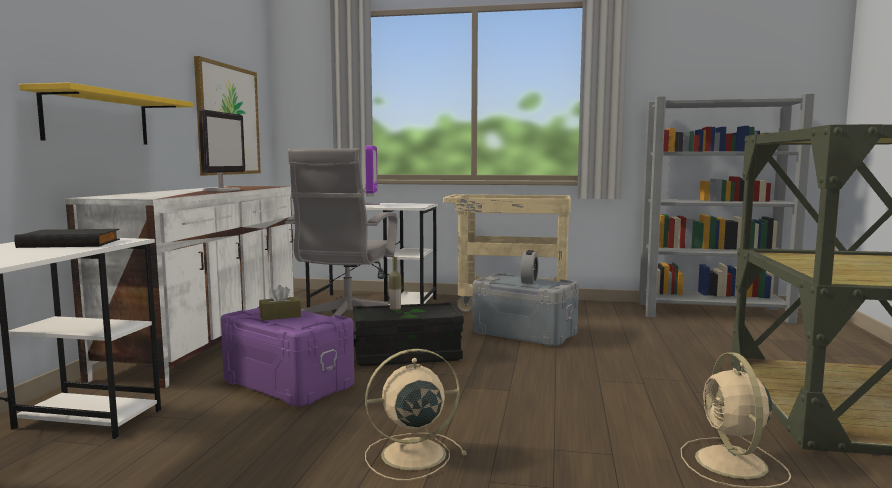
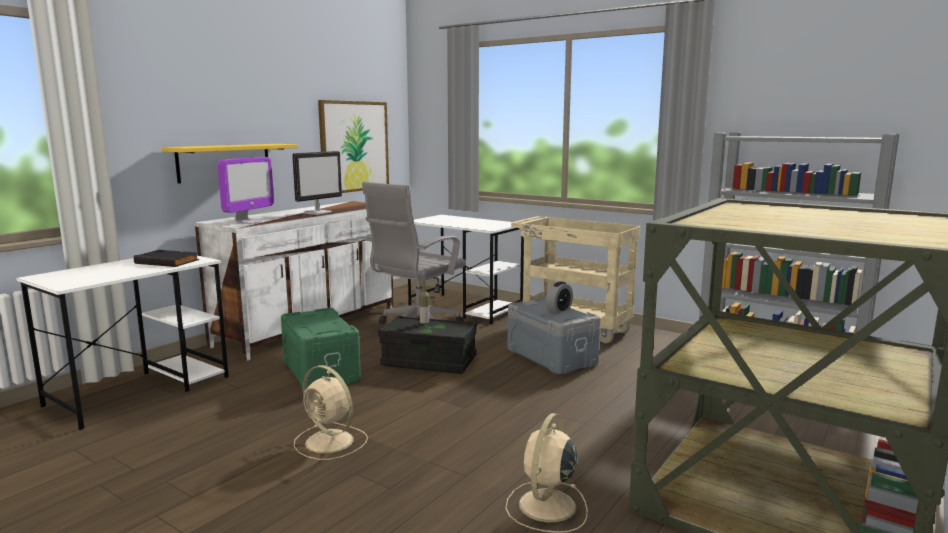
camera: 25 degrees right, 5 degrees up
purple storage box [221,307,354,406] -> green storage box [281,308,361,389]
brown tissue box [259,285,301,320] -> none
monitor [363,146,380,205] -> monitor moved to [218,157,274,224]
beige fan [365,349,467,481] -> beige fan turned 150 degrees counterclockwise [294,365,368,460]

